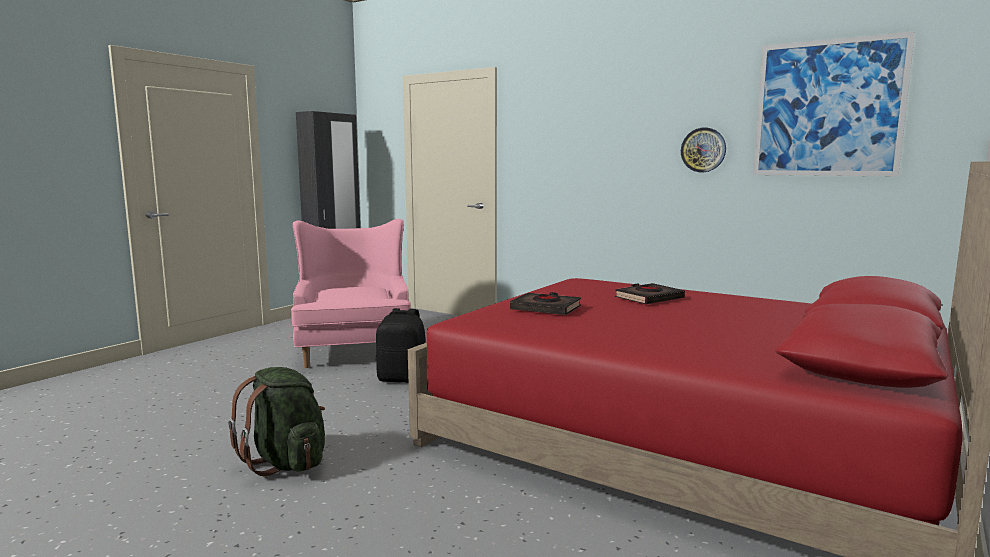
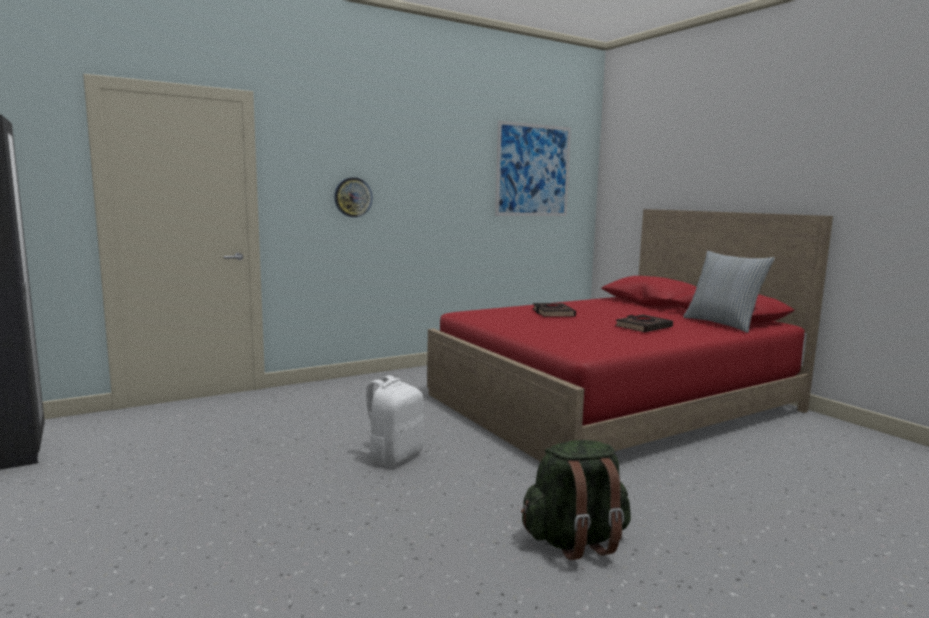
camera: 65 degrees left, 0 degrees up
pink armchair [291,219,411,368] -> none
black backpack [376,308,426,383] -> white backpack [361,375,424,466]
black book [510,292,581,315] -> black book moved to [615,315,673,332]
wall clock [681,127,726,172] -> wall clock moved to [334,177,373,217]
none -> pillow [683,251,775,333]

